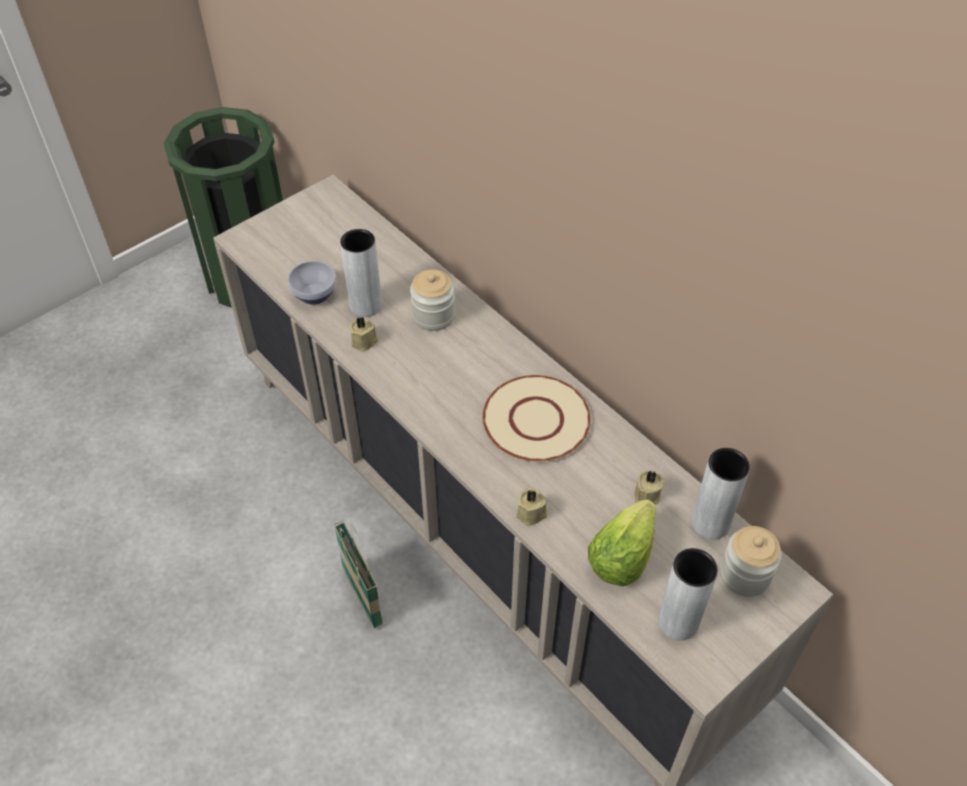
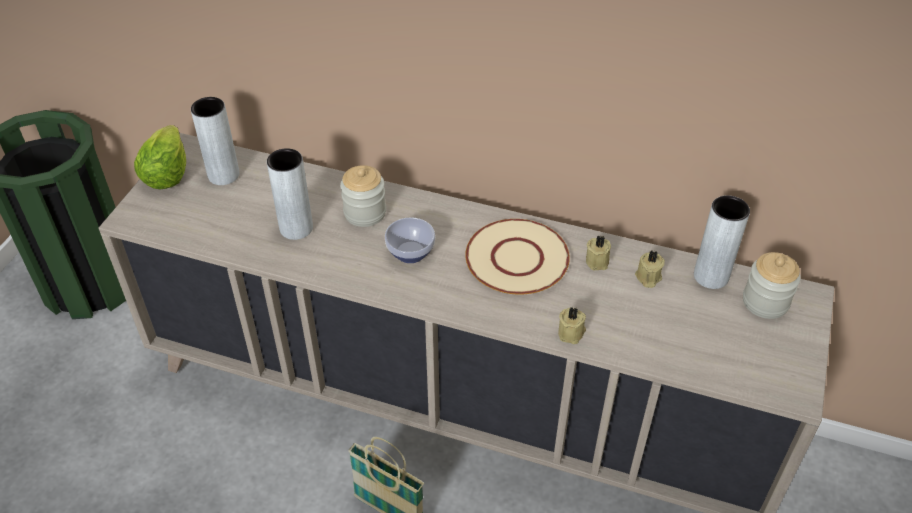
camera: 30 degrees left, 5 degrees down
bowl [288,261,336,305] -> bowl moved to [385,217,435,263]
beige candle [350,317,378,352] -> beige candle moved to [586,235,611,270]
lettuce [588,499,656,586] -> lettuce moved to [134,125,186,189]
grey vase [658,548,718,641] -> grey vase moved to [191,97,240,185]

